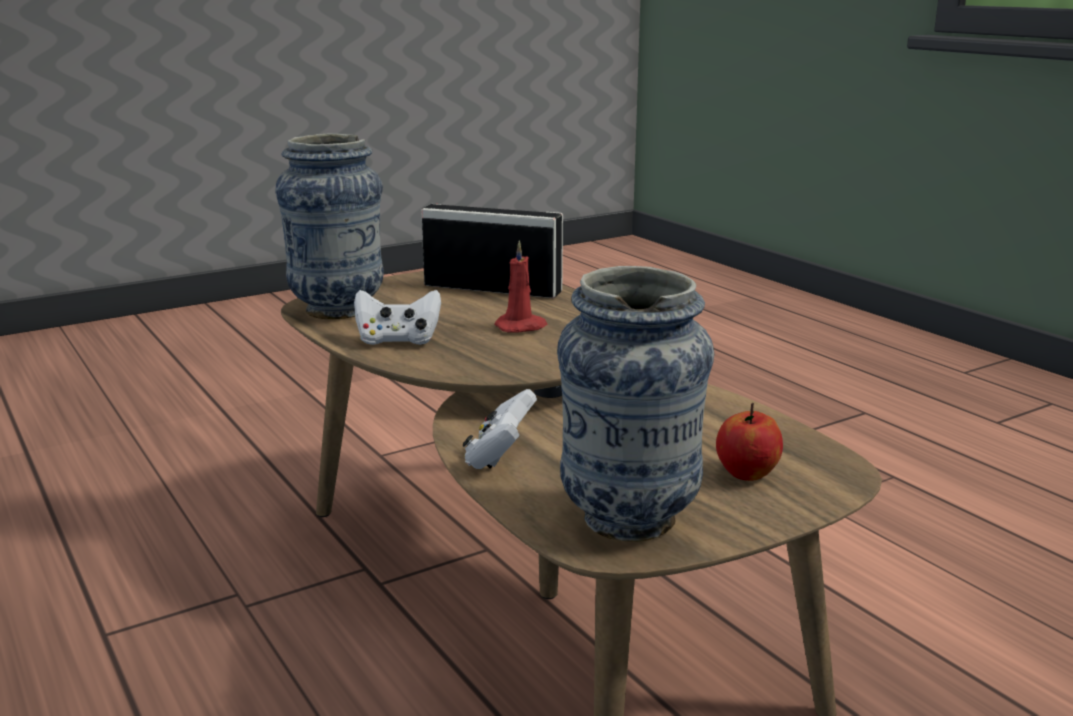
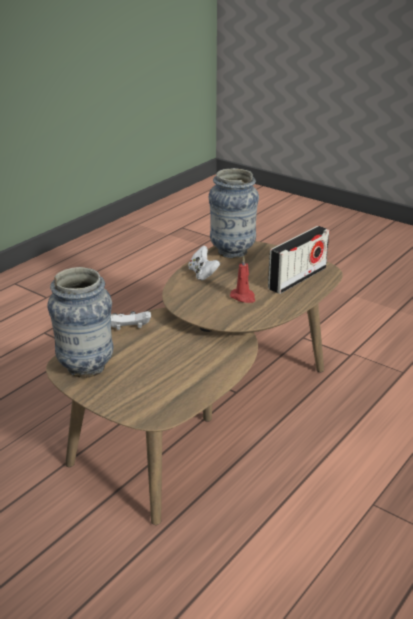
camera: 70 degrees right, 10 degrees up
radio [421,204,563,298] -> radio turned 45 degrees clockwise [268,226,329,294]
apple [716,403,783,481] -> none

